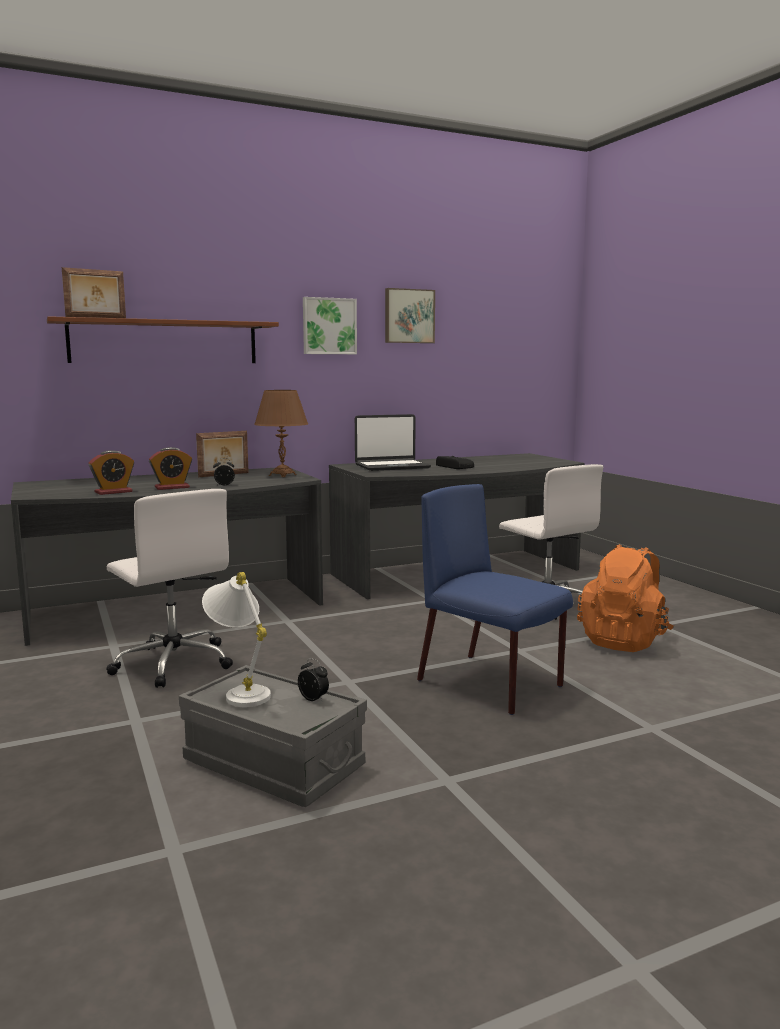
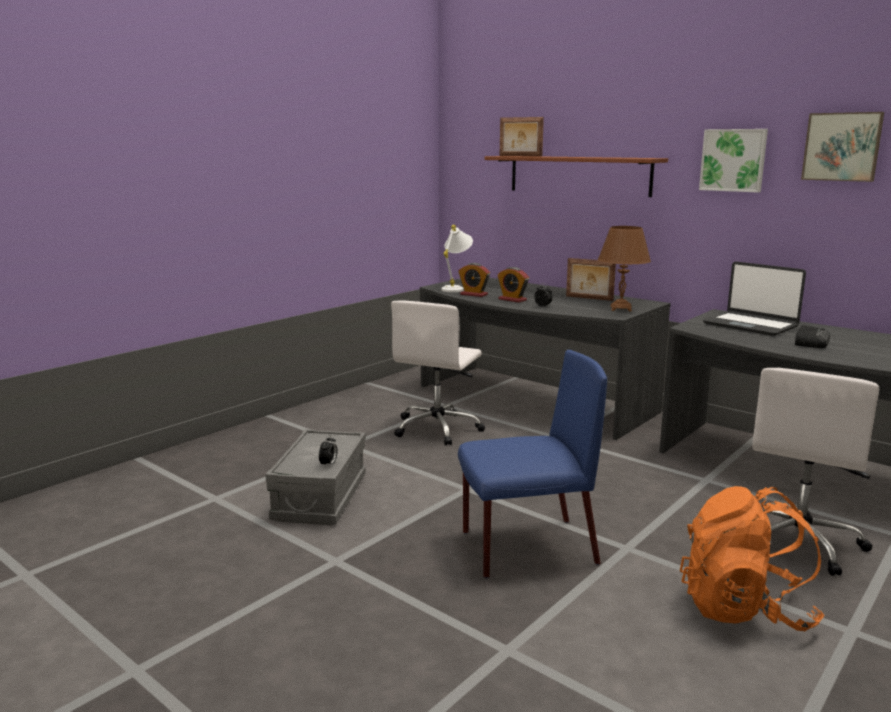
camera: 65 degrees right, 5 degrees up
white table lamp [202,572,271,707] -> white table lamp moved to [441,225,473,292]
blue chair [417,484,573,715] -> blue chair turned 60 degrees clockwise [458,350,607,578]

